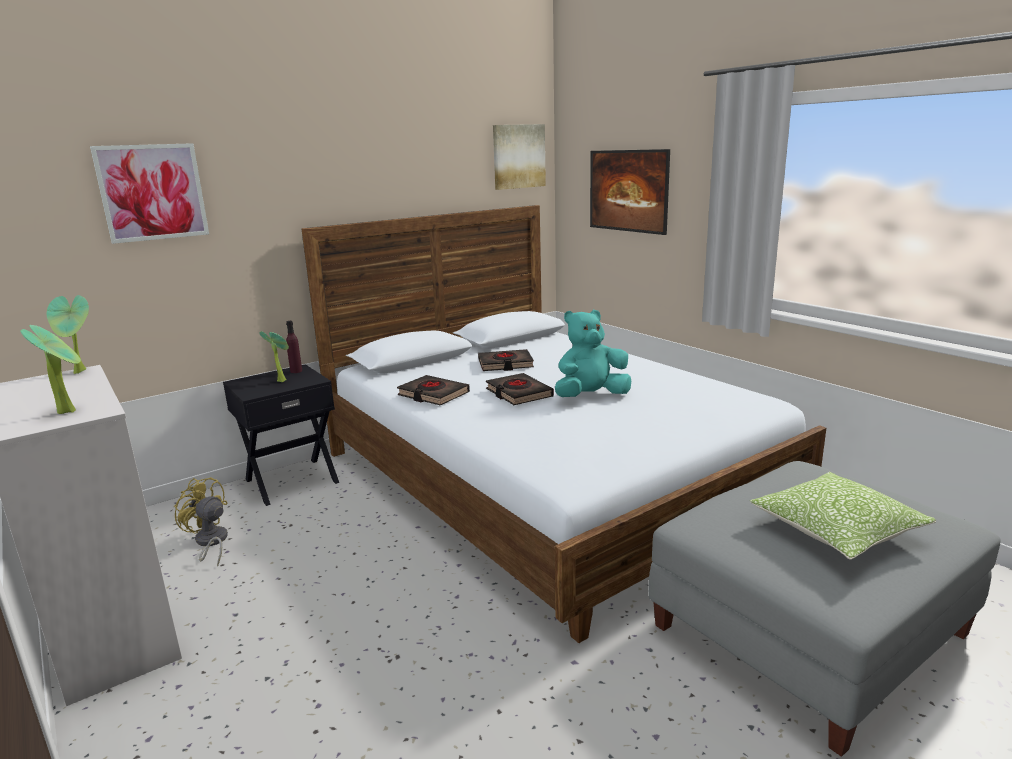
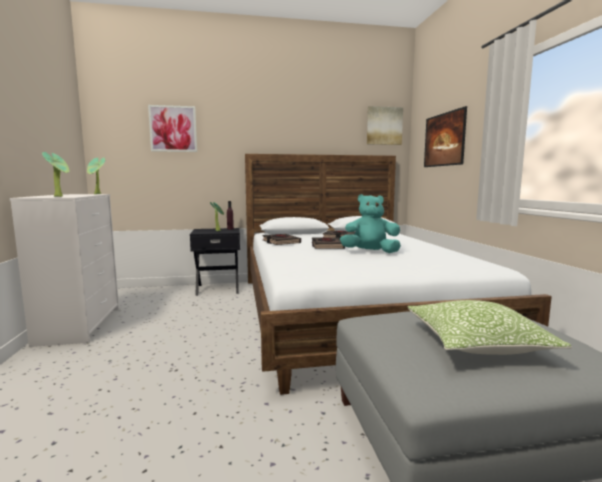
camera: 25 degrees right, 10 degrees down
yellow fan [174,477,228,566] -> none

